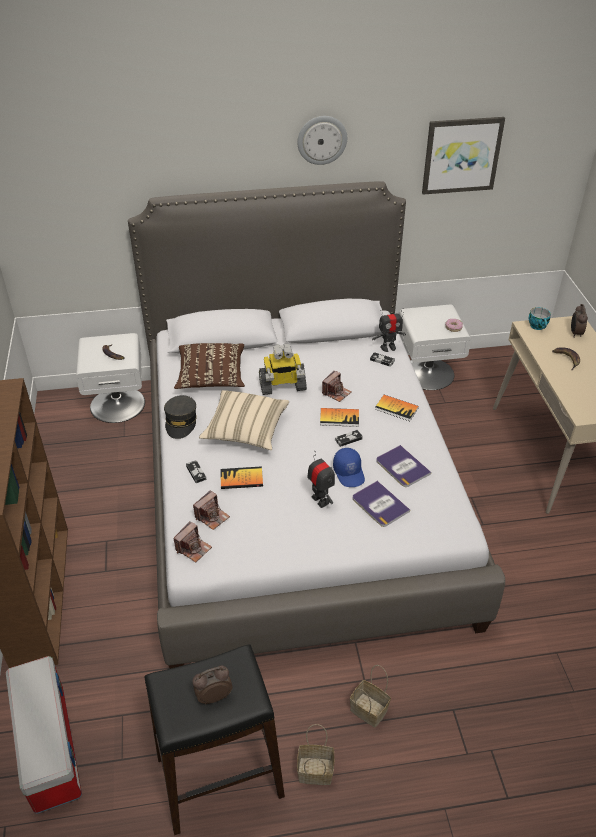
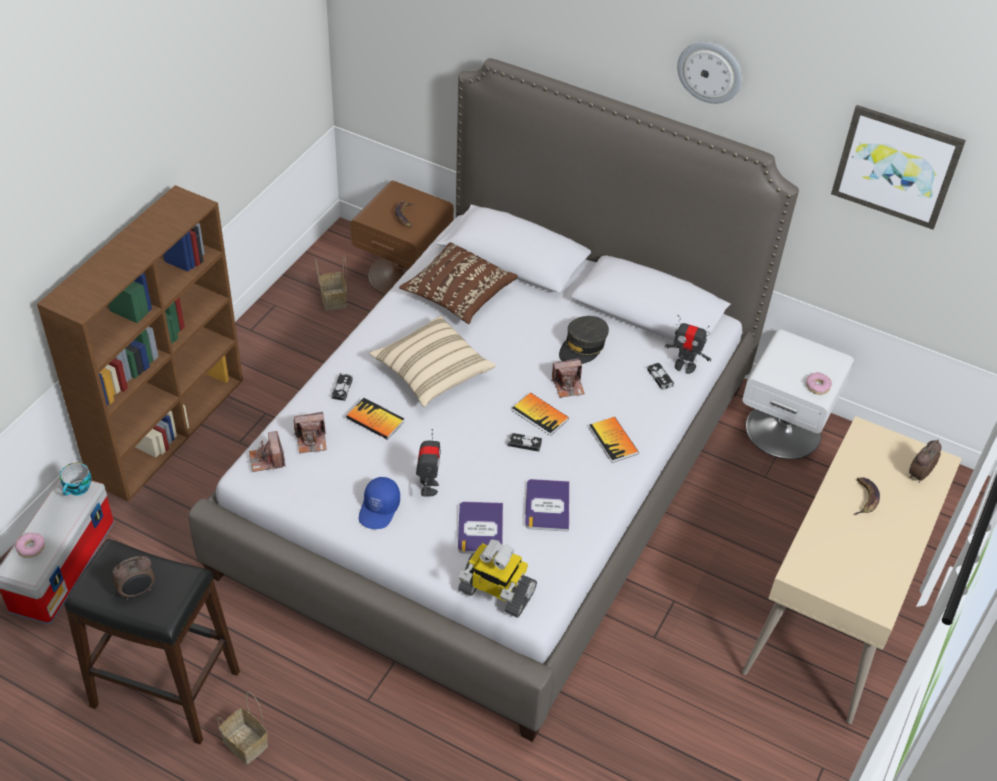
camera: 35 degrees right, 5 degrees up
white nightstand [76,333,145,423] -> brown nightstand [350,181,454,295]
grey cap [164,395,197,439] -> grey cap moved to [559,316,609,364]
camera [173,521,212,562] -> camera turned 90 degrees clockwise [249,431,286,472]
alarm clock [192,666,233,705] -> alarm clock turned 135 degrees clockwise [113,556,155,600]
toy robot [259,343,307,395] -> toy robot moved to [458,539,537,618]
blue cap [333,448,365,487] -> blue cap moved to [359,477,400,529]
basket [350,665,391,727] -> basket moved to [315,255,347,311]
cup [529,307,551,330] -> cup moved to [60,463,91,496]
none -> donut [15,533,45,558]

